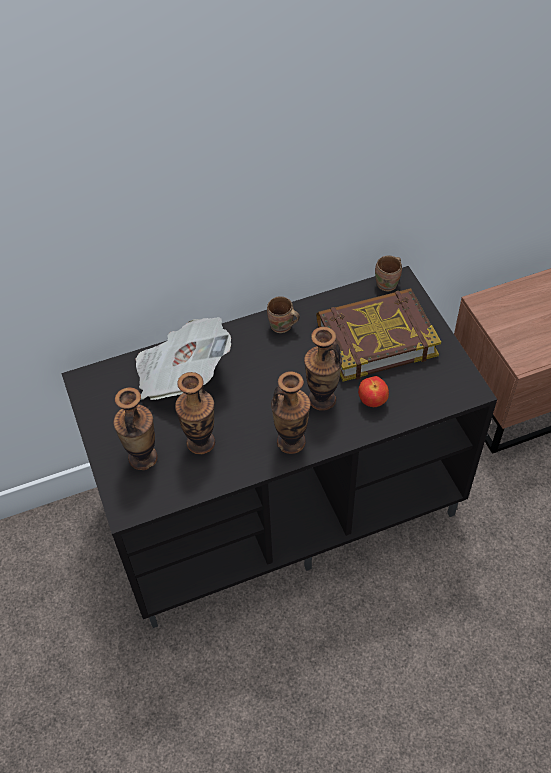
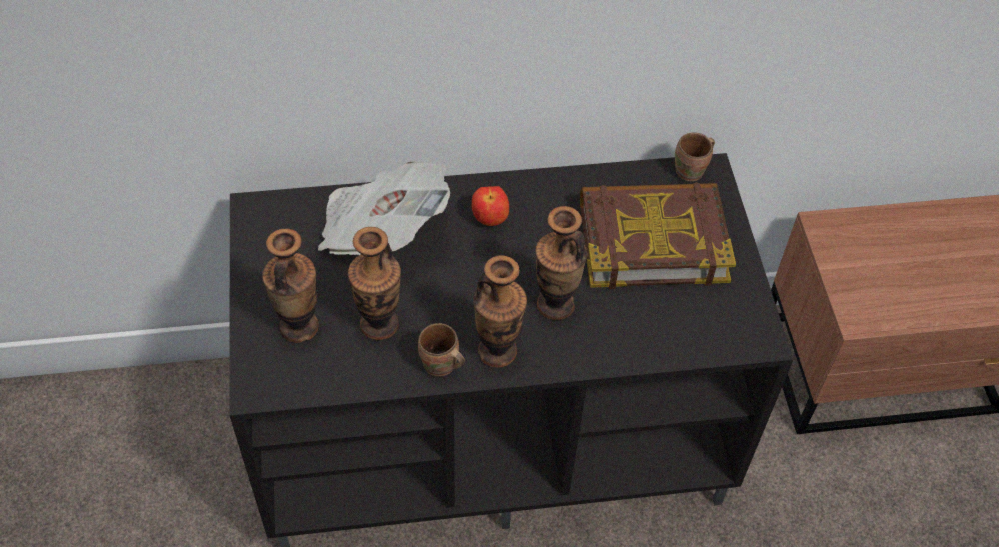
camera: 10 degrees right, 0 degrees up
brown mug [267,296,300,333] -> brown mug moved to [418,323,465,376]
apple [358,376,389,407] -> apple moved to [472,186,509,226]

